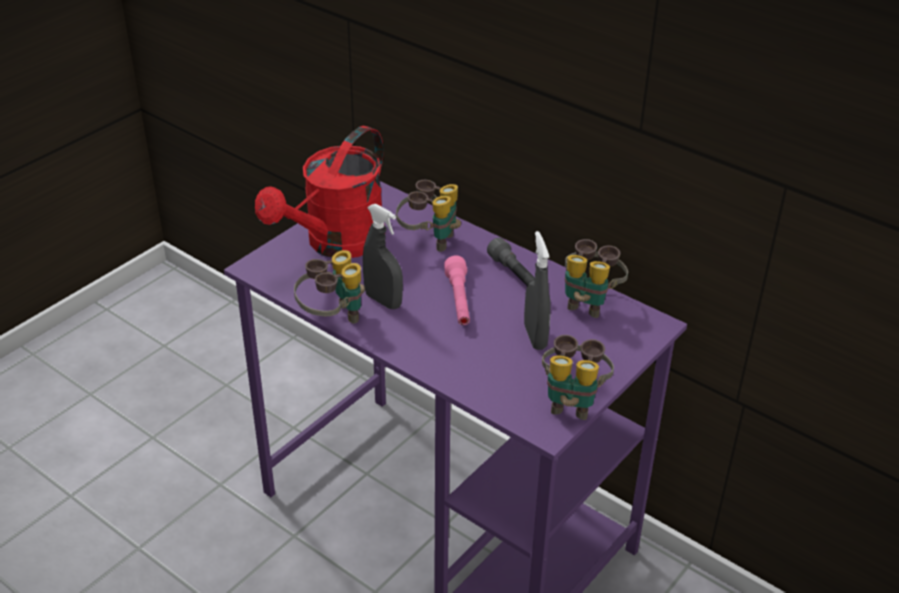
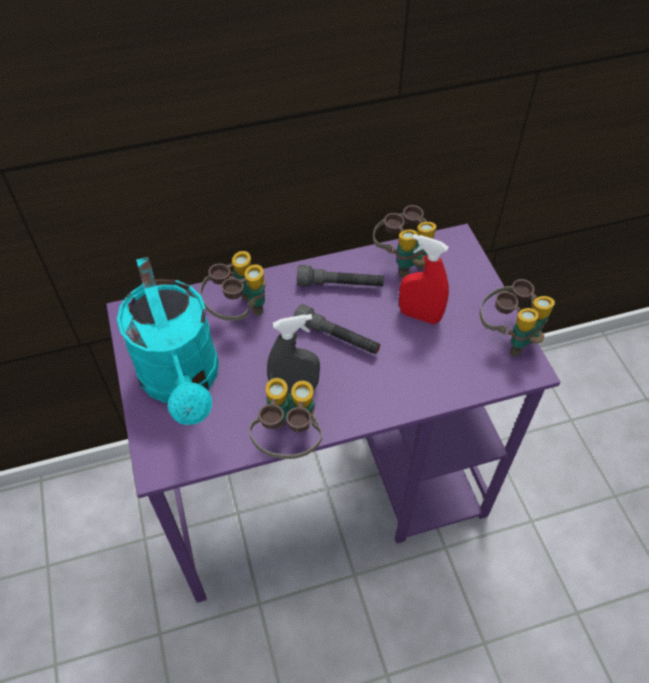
camera: 55 degrees left, 15 degrees up
red watering can [255,126,384,258] -> turquoise watering can [117,257,219,425]
pink flashlight [444,256,470,325] -> grey flashlight [293,304,380,354]
grey spray bottle [524,231,550,350] -> red spray bottle [399,234,449,324]

